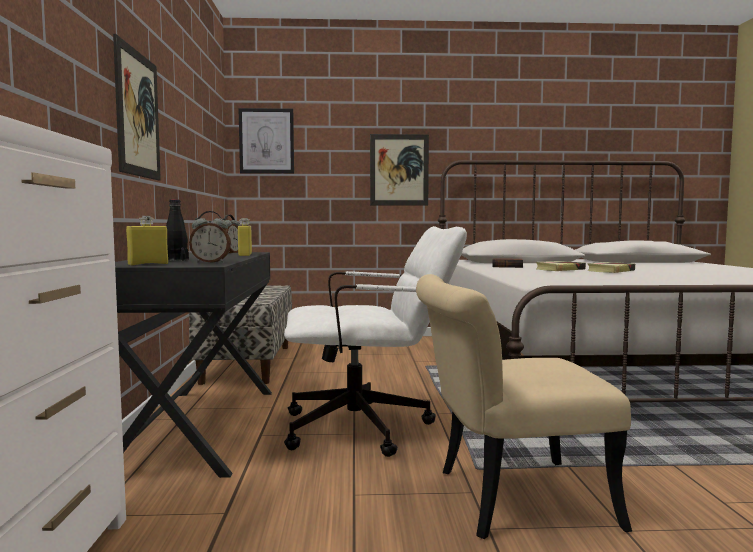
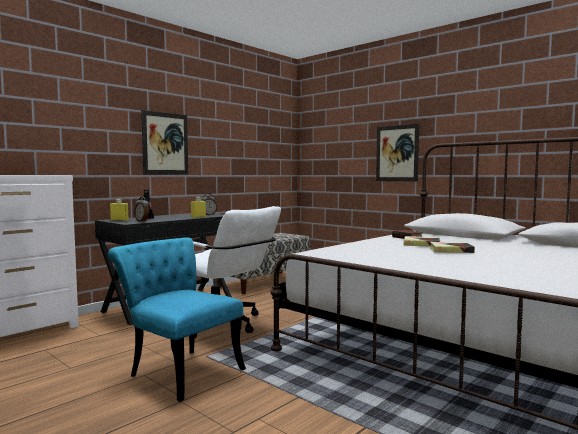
camera: 45 degrees right, 0 degrees up
picture [239,108,294,174] -> none
beige chair [416,274,632,539] -> turquoise chair [108,237,246,402]

